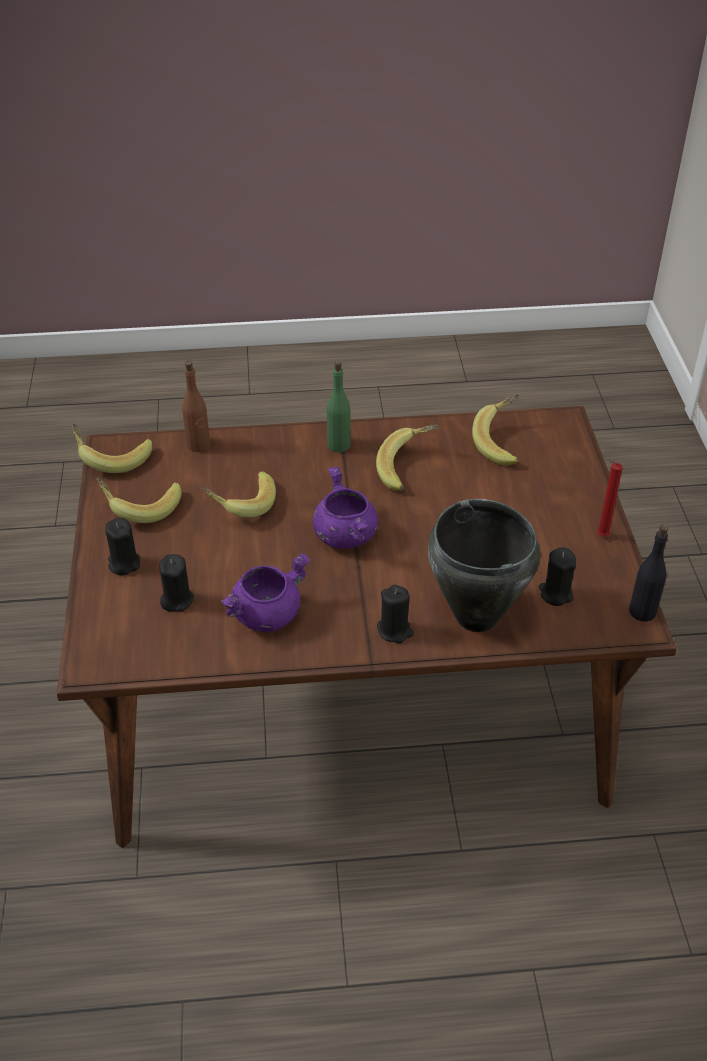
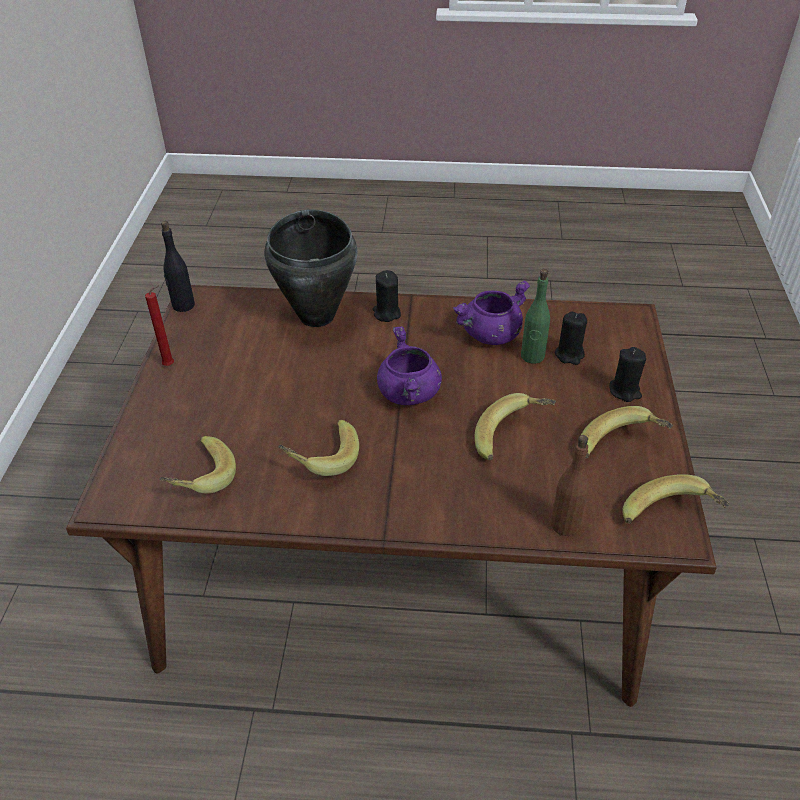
camera: 170 degrees left, 0 degrees up
green bottle [327,361,351,452] -> green bottle moved to [521,269,550,364]
black candle [539,547,576,606] -> none

